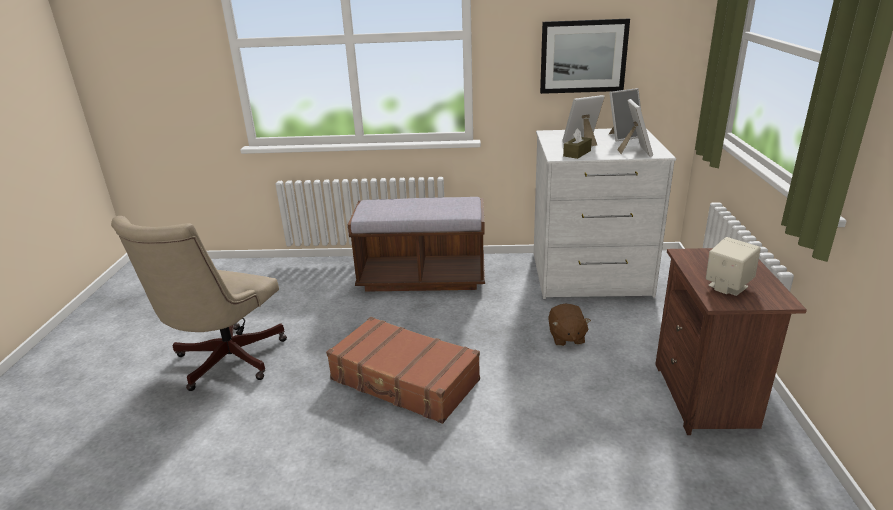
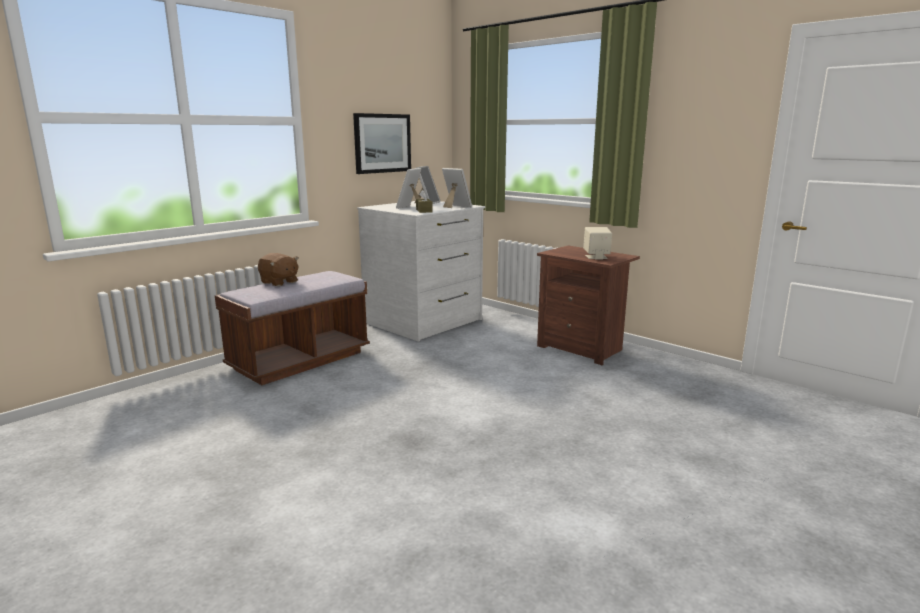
camera: 50 degrees left, 10 degrees down
beige office chair [111,216,287,391] -> none
brown suitcase [326,317,480,424] -> none
brown plush toy [548,304,591,346] -> brown plush toy moved to [258,253,298,286]

